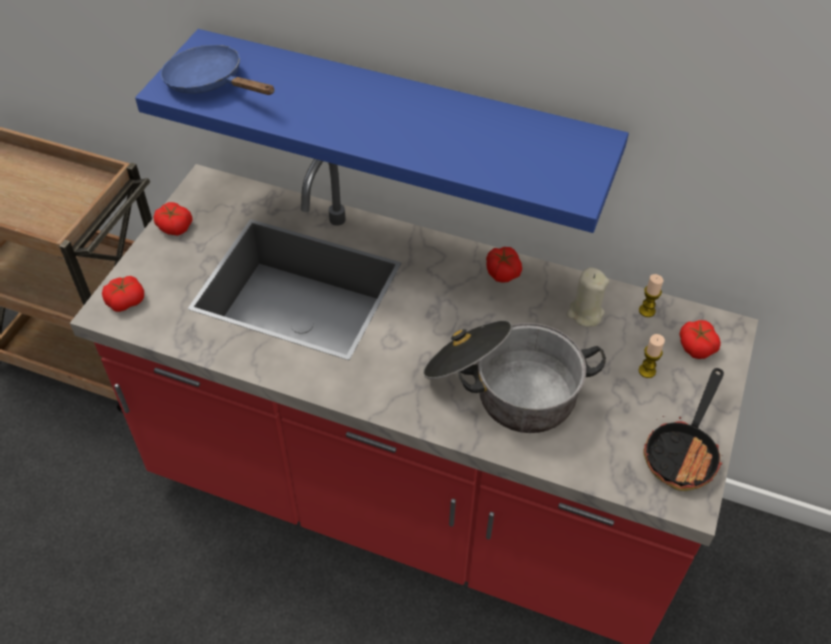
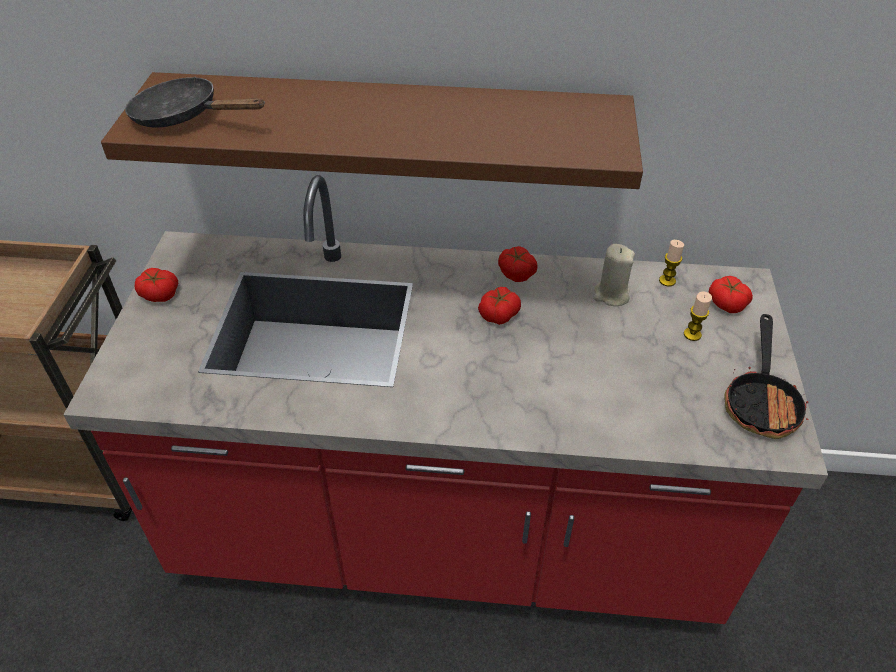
camera: 15 degrees left, 5 degrees down
tomato [102,276,144,312] -> tomato moved to [478,287,521,325]
blue shelf [135,29,629,233] -> brown shelf [101,72,643,189]
blue frying pan [161,45,275,95] -> black frying pan [125,77,265,127]
cooking pot [423,320,606,433] -> none

